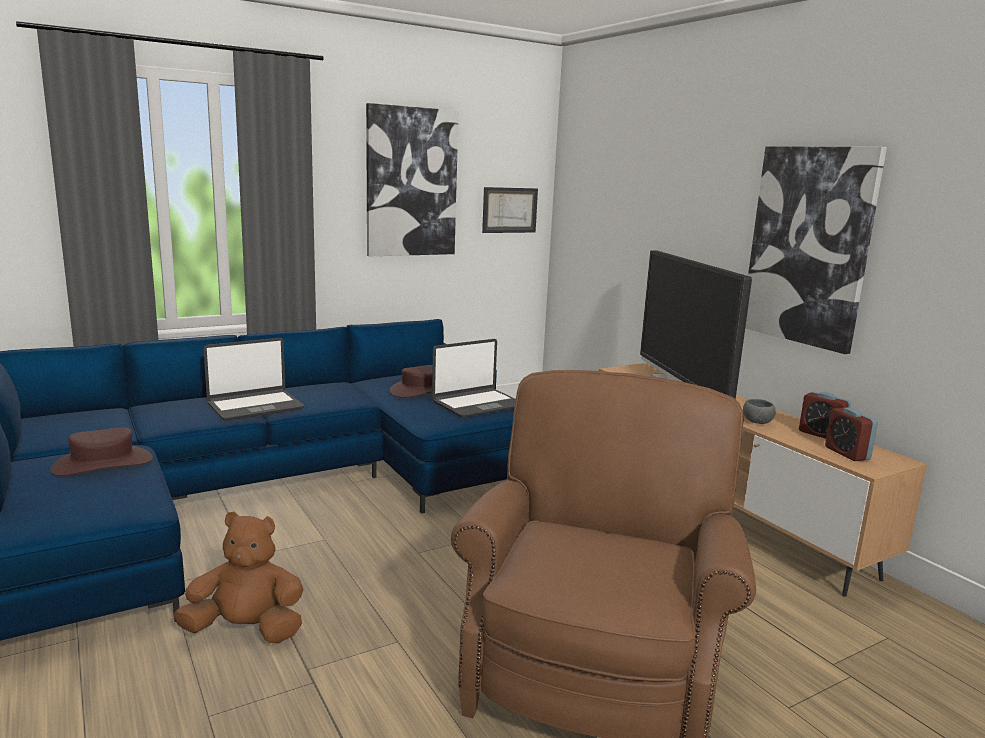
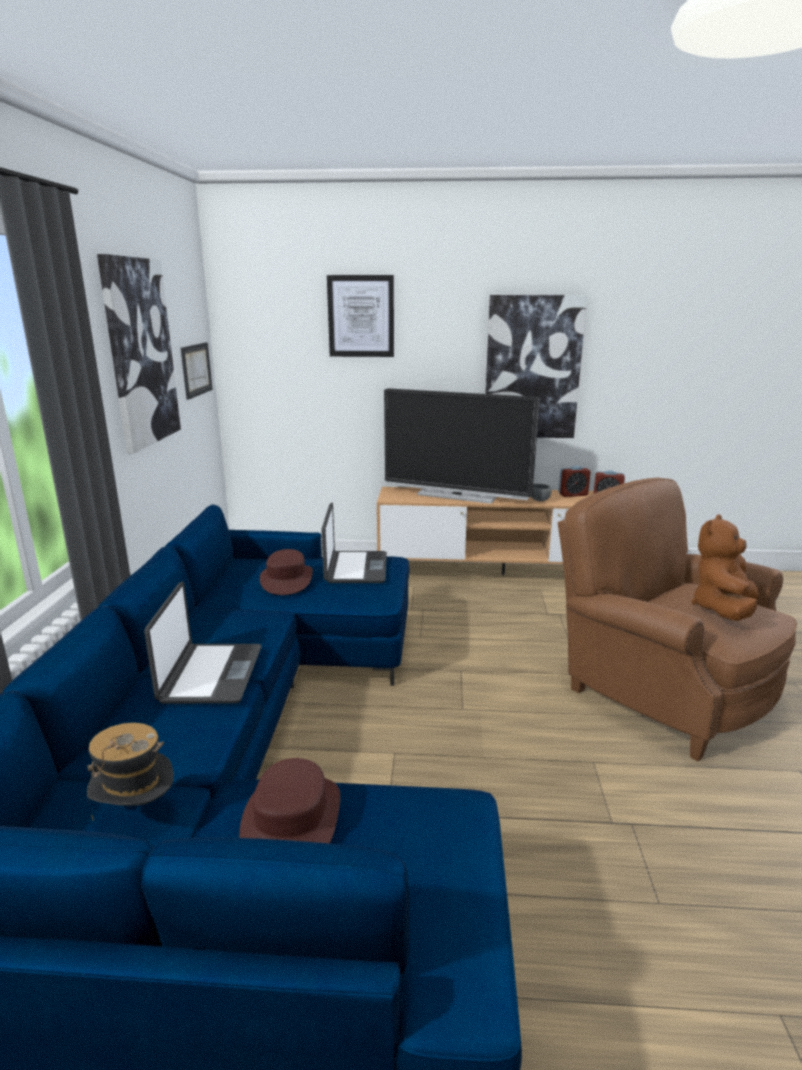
camera: 55 degrees left, 5 degrees up
brown plush toy [173,512,304,643] -> brown plush toy moved to [691,515,759,621]
none -> hat [87,723,174,821]
none -> picture [327,275,394,357]

